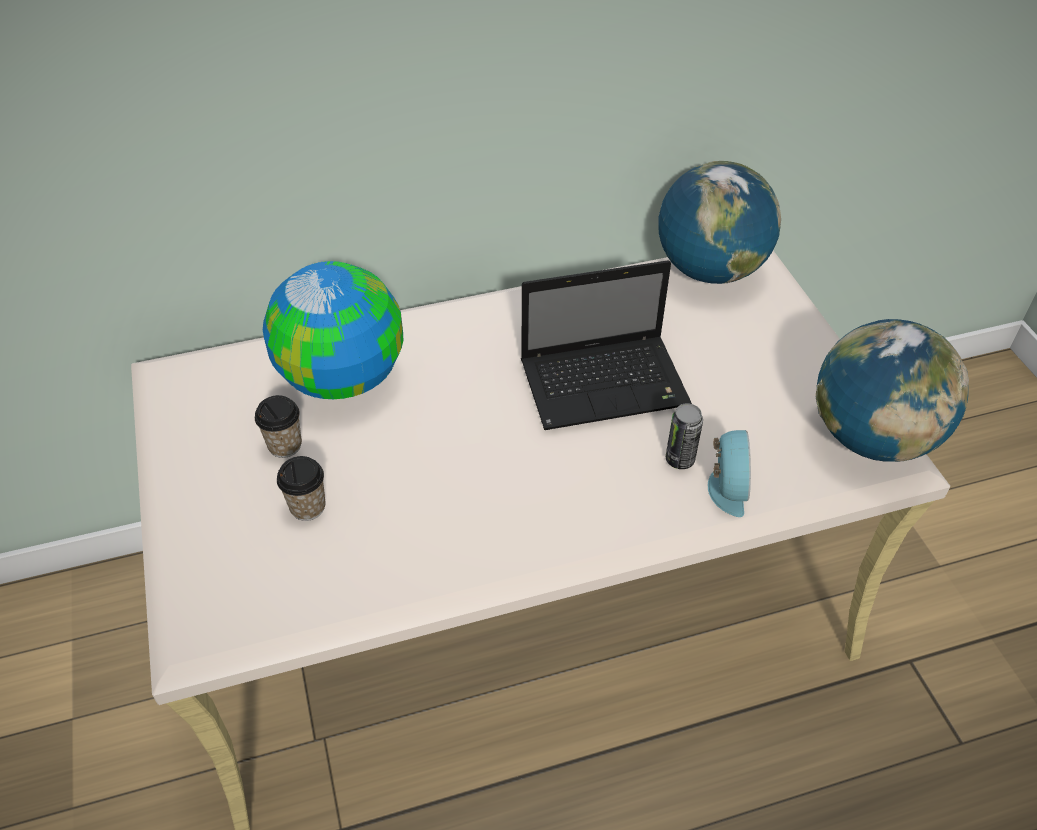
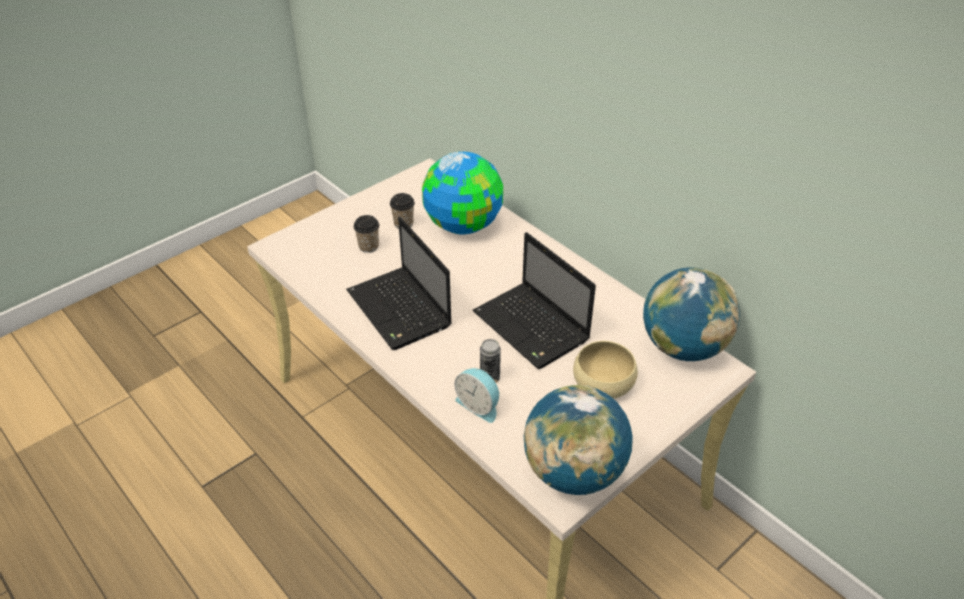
camera: 65 degrees right, 5 degrees down
alarm clock [708,430,751,517] -> alarm clock turned 60 degrees clockwise [454,368,499,423]
none -> laptop [346,217,452,350]
none -> beige bowl [573,341,638,399]

